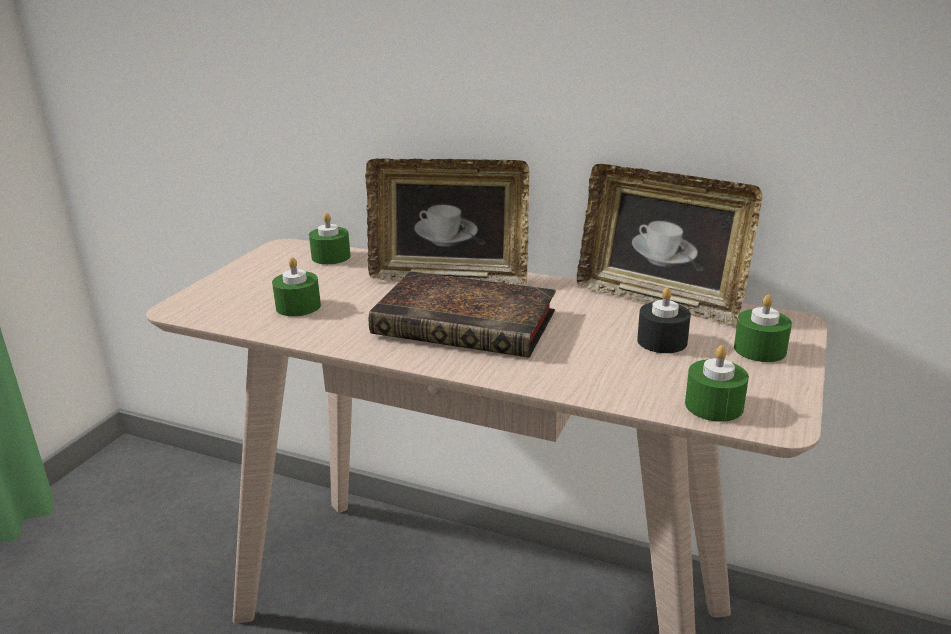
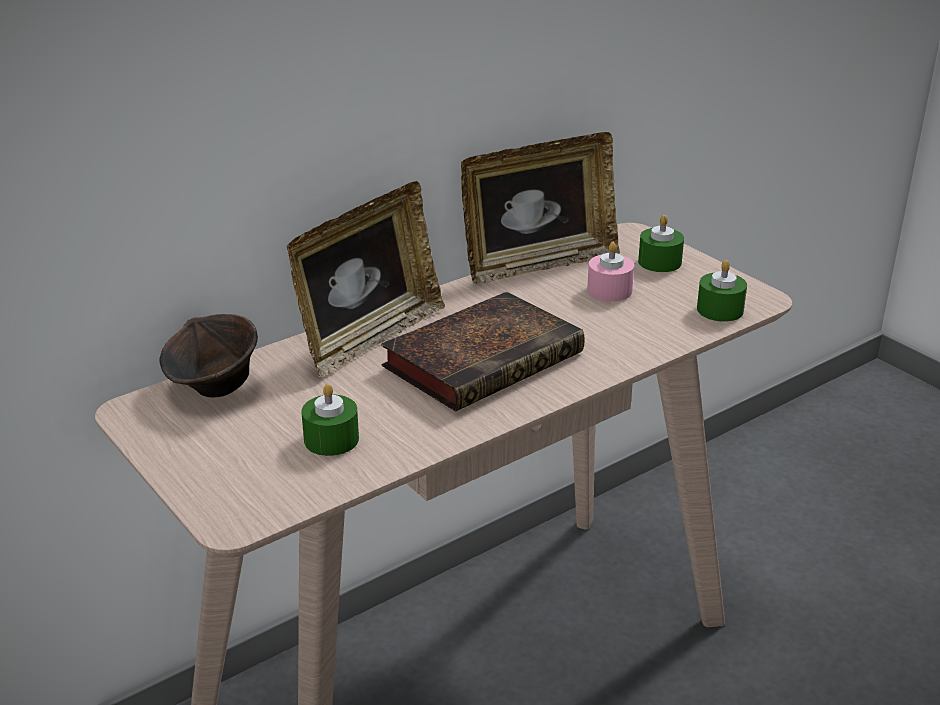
camera: 60 degrees left, 5 degrees up
green candle [309,213,351,265] -> brown bowl [159,314,258,398]
black candle [637,287,691,353] -> pink candle [587,242,634,301]

